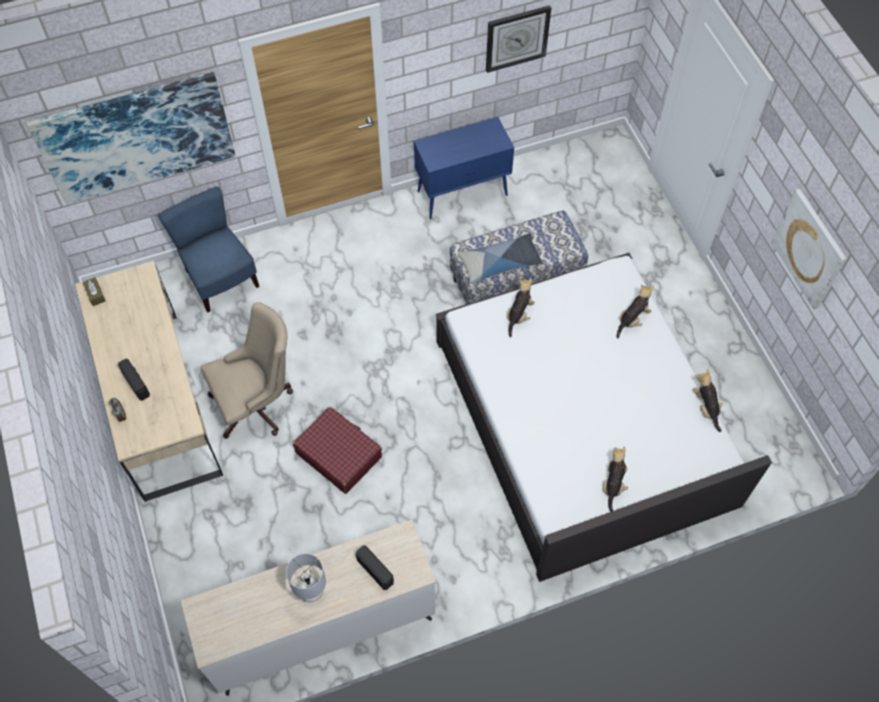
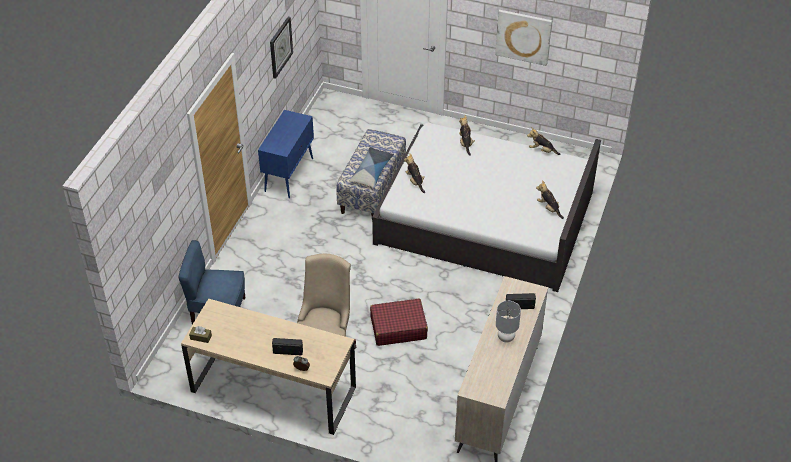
camera: 50 degrees left, 15 degrees down
picture [27,72,236,204] -> none

